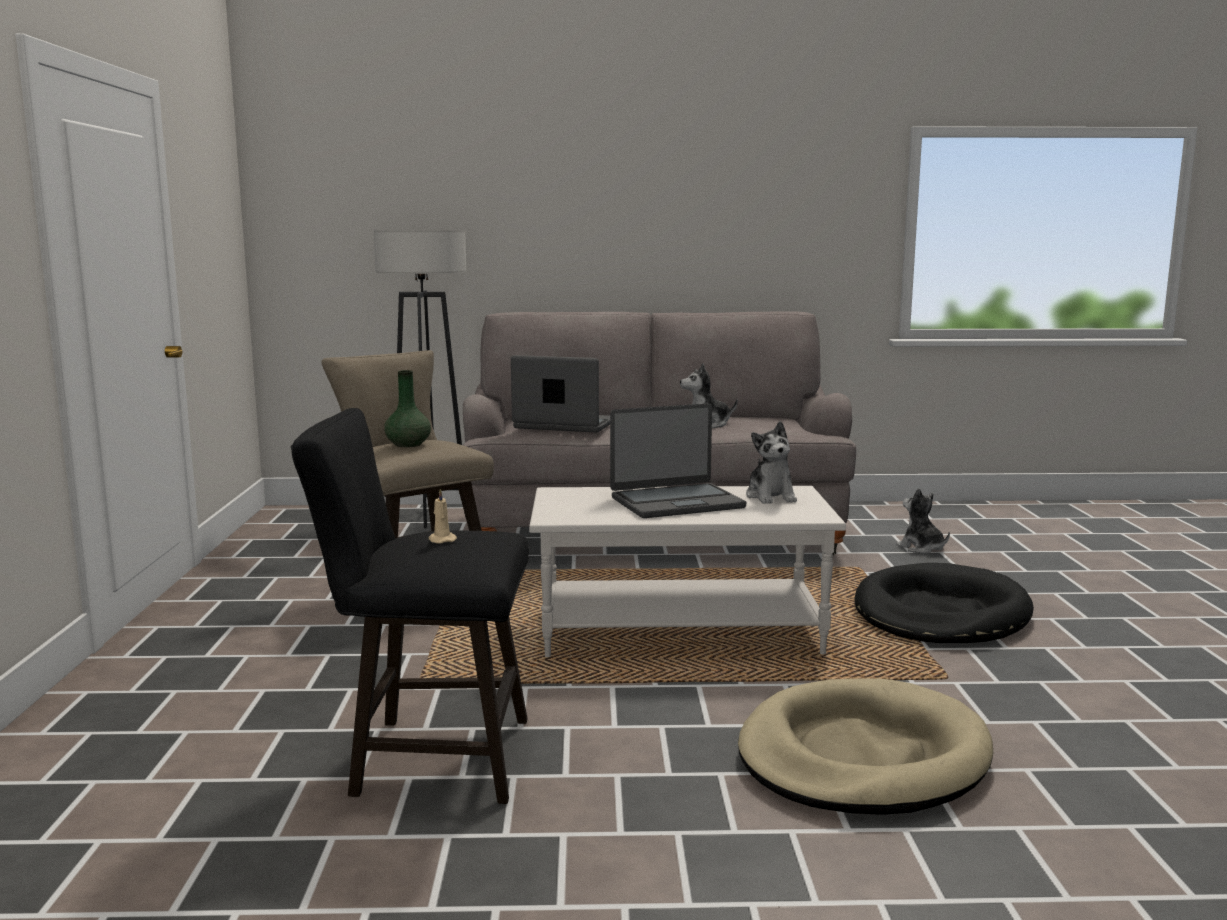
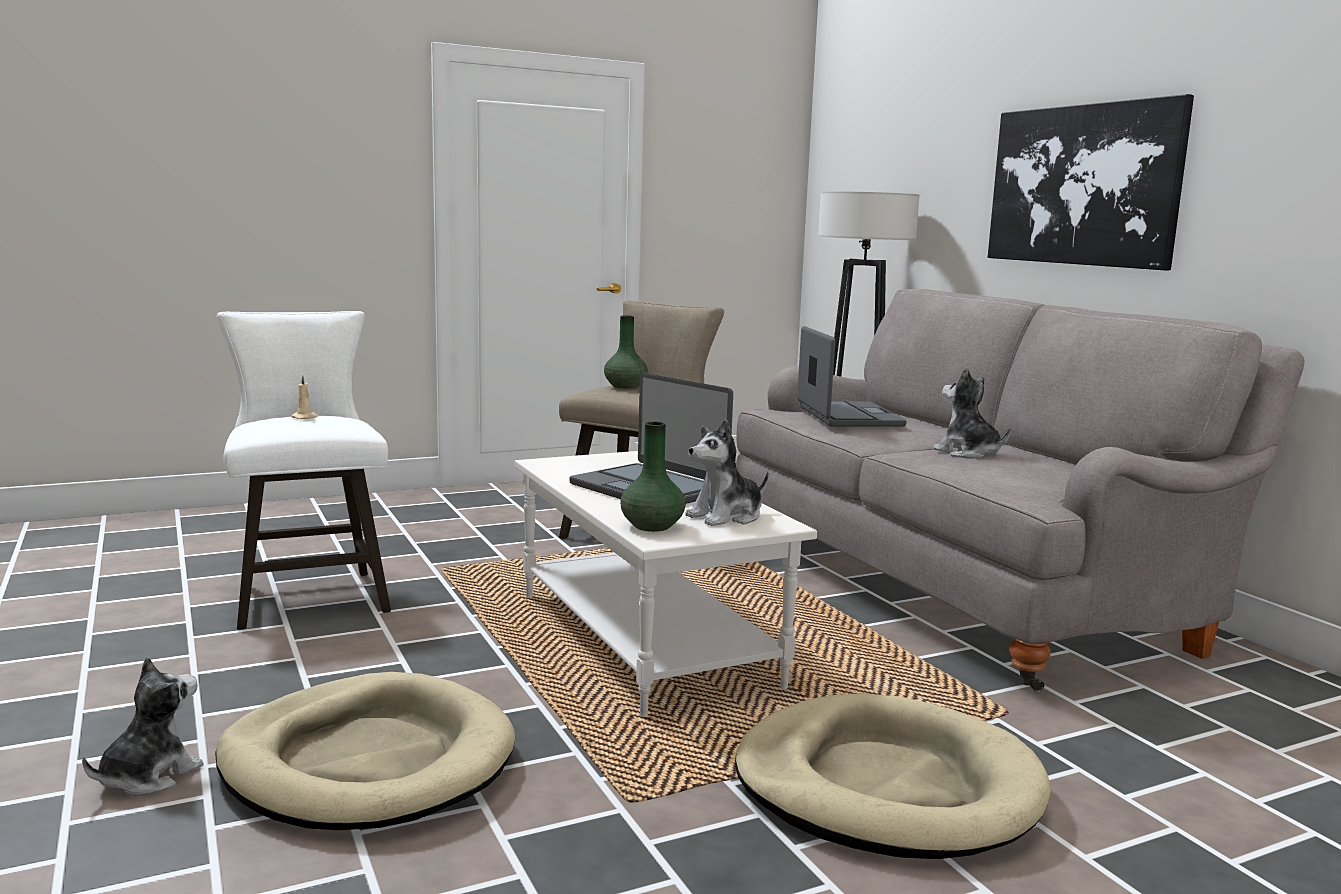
camera: 65 degrees right, 0 degrees up
black stool [291,408,529,804] -> white stool [217,311,391,630]
black dog bed [854,563,1034,643] -> beige dog bed [735,693,1051,859]
plush toy [896,488,950,554] -> plush toy moved to [82,657,204,796]
none -> green vase [620,421,686,532]
none -> picture [988,94,1194,271]

